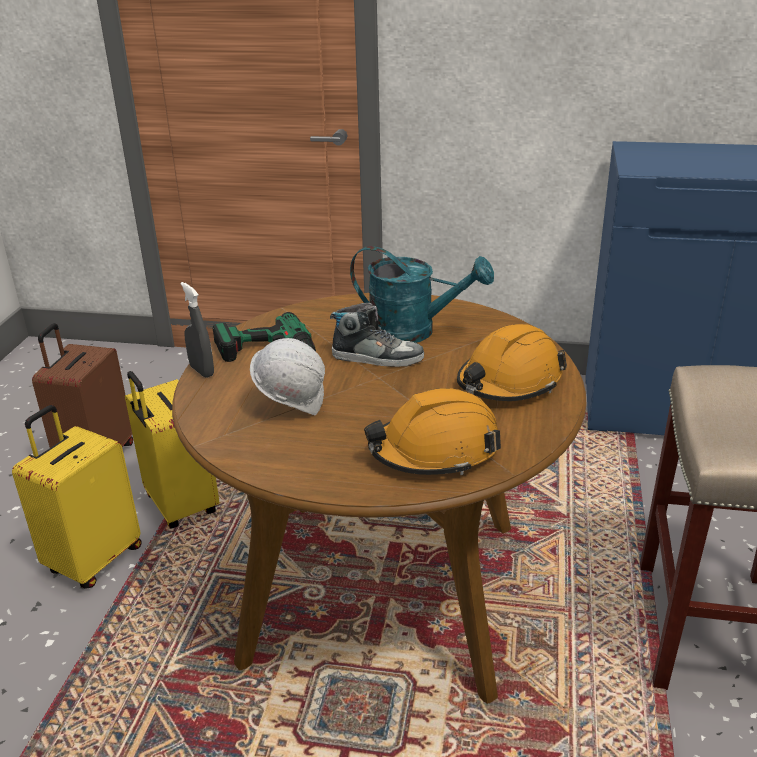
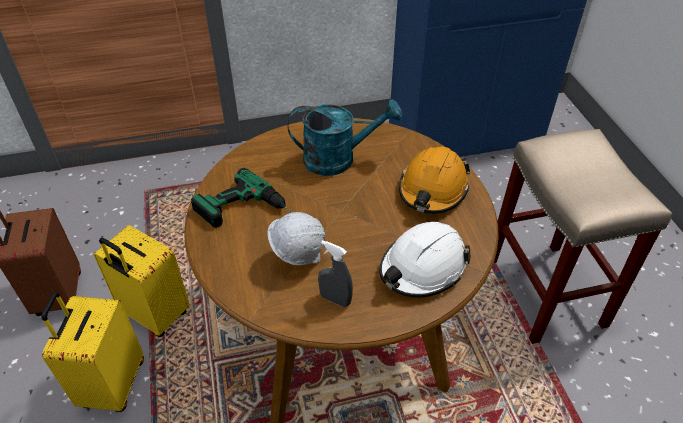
camera: 25 degrees left, 15 degrees up
grey spray bottle [181,282,214,378] -> grey spray bottle moved to [318,240,353,307]
shoe [330,303,424,367] -> none
orange hard hat [364,388,501,475] -> white hard hat [379,222,471,298]

